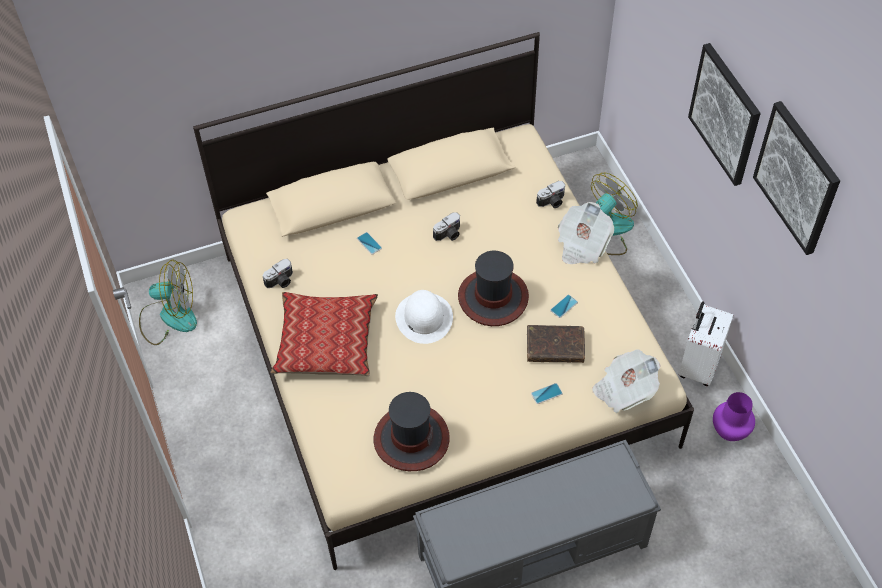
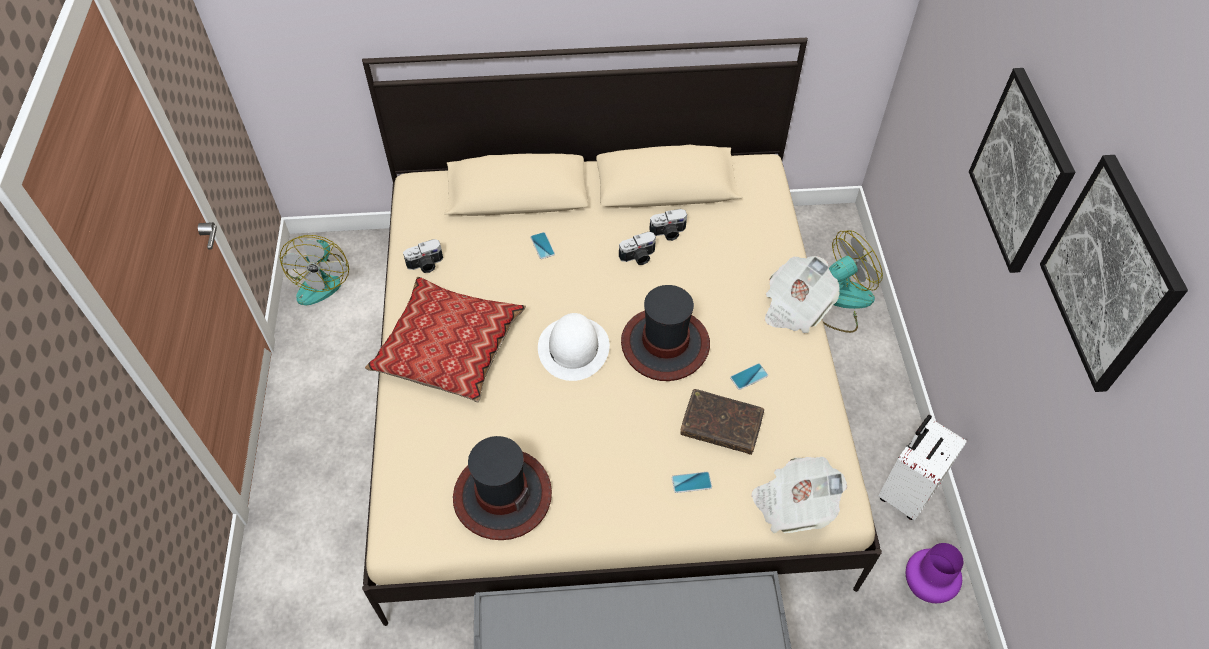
camera: 15 degrees right, 0 degrees up
fan [139,260,197,345] -> fan turned 75 degrees clockwise [280,235,349,305]
camera [536,181,565,208] -> camera moved to [649,209,687,241]

